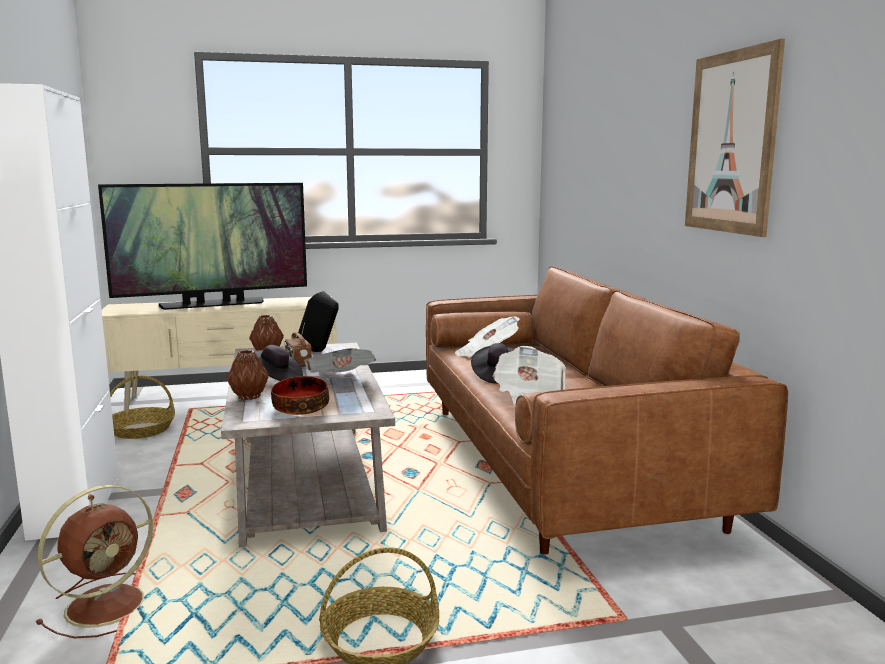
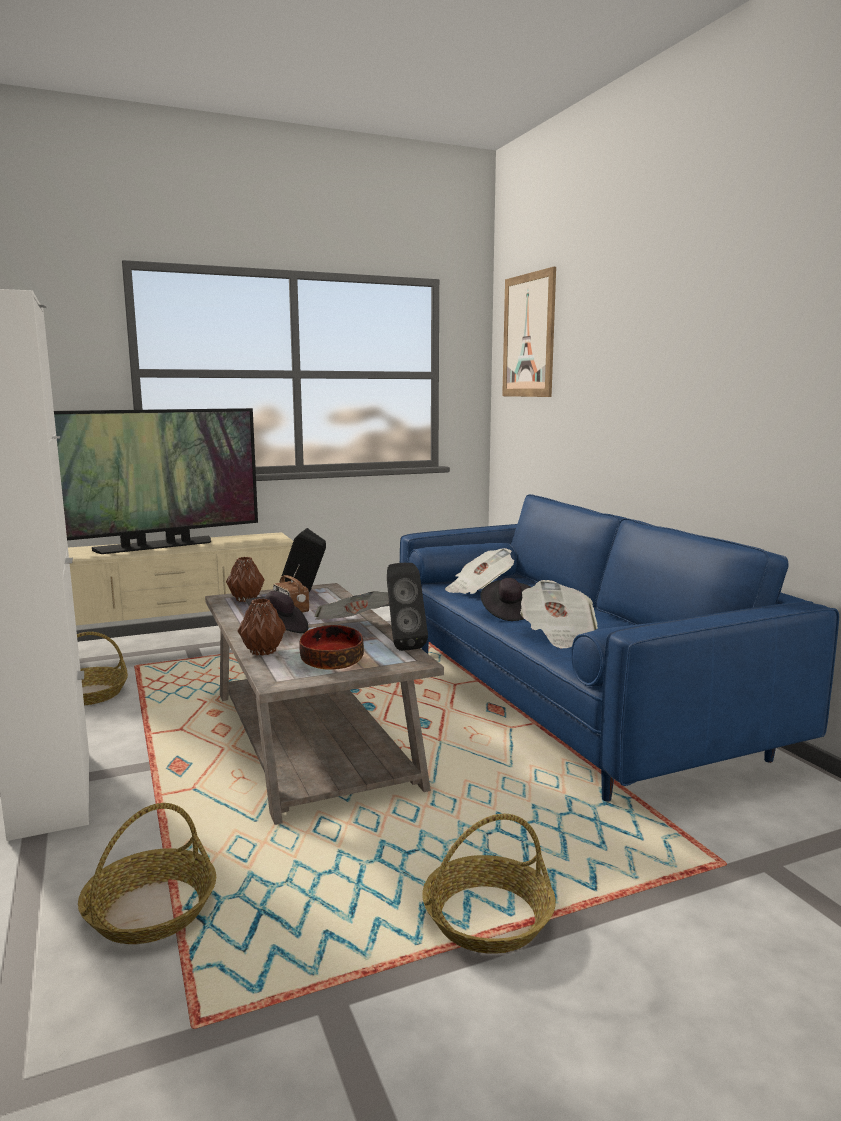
camera: 10 degrees left, 0 degrees up
brown fan [36,485,153,638] -> basket [78,803,216,944]
brown sofa [426,266,788,555] -> blue sofa [400,494,839,801]
picture [685,39,785,237] -> picture moved to [502,267,556,397]
none -> black speaker [387,563,428,651]

